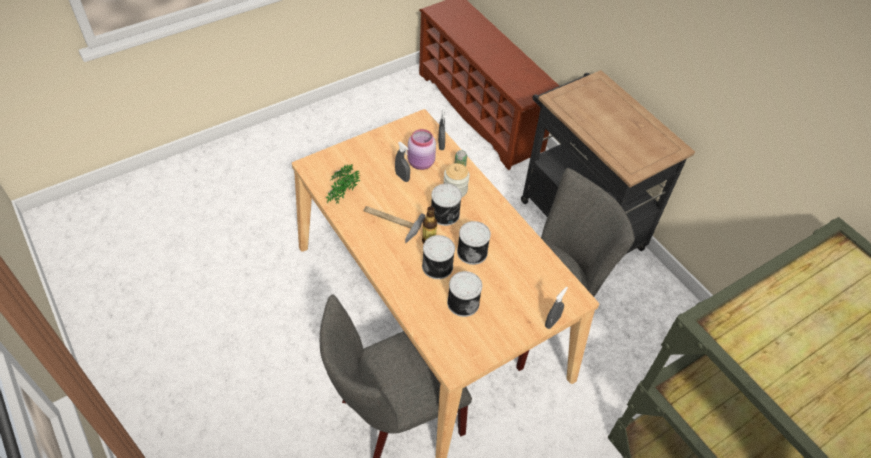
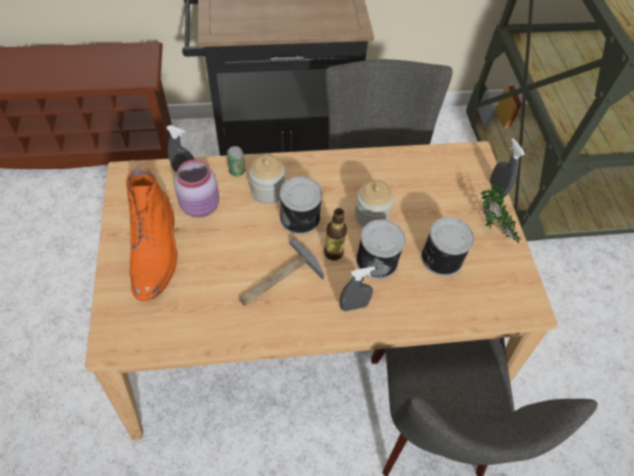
camera: 65 degrees left, 5 degrees up
potted plant [326,164,360,204] -> potted plant moved to [481,183,522,243]
grey spray bottle [395,142,410,182] -> grey spray bottle moved to [340,266,375,311]
can [457,221,491,265] -> jar [355,180,394,227]
none -> orange boot [126,166,178,301]

